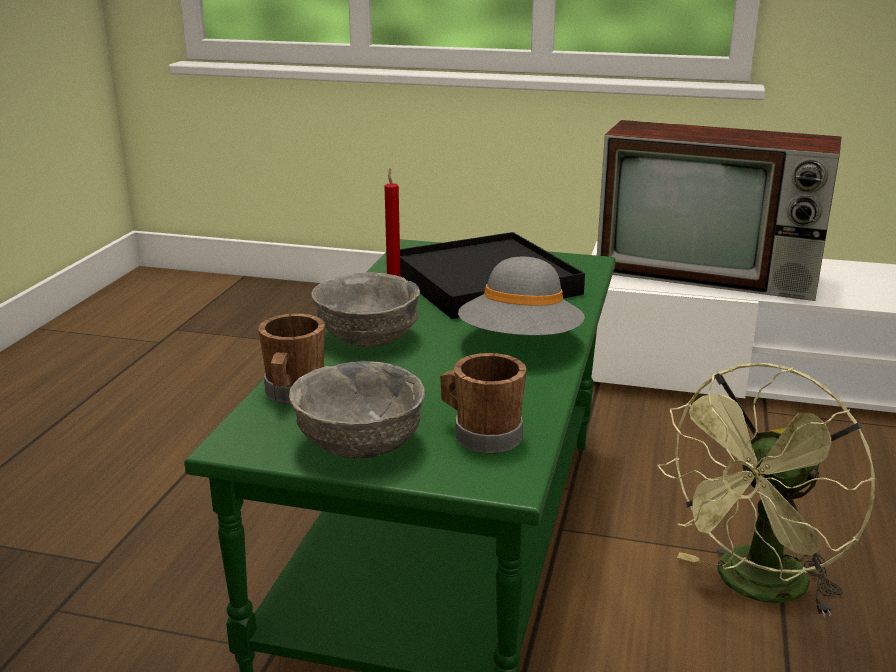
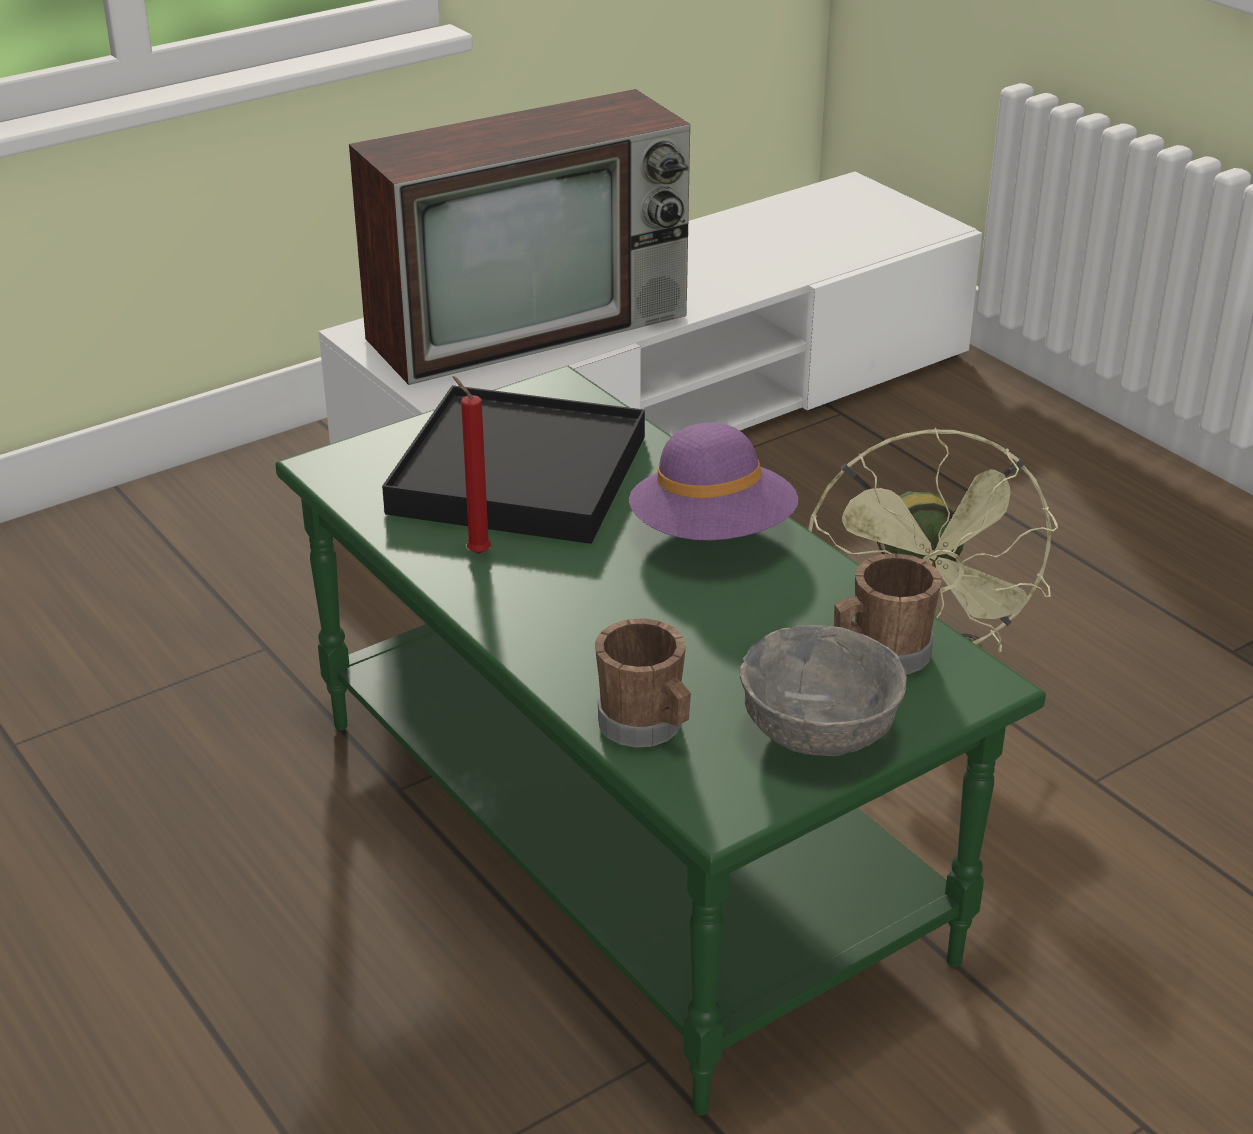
camera: 50 degrees left, 10 degrees up
grey bowl [312,272,420,347] -> none
grey hat [458,257,585,336] -> purple hat [629,423,798,540]

